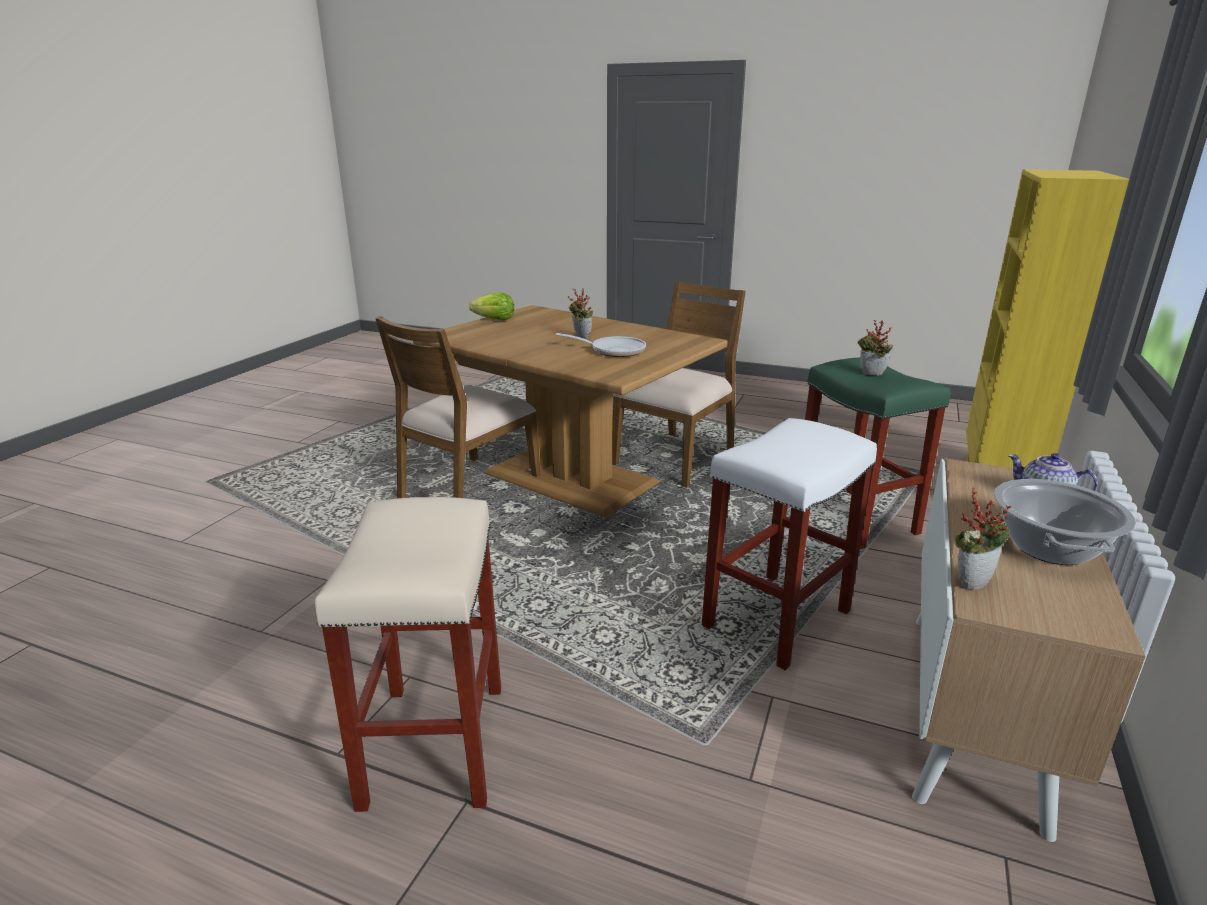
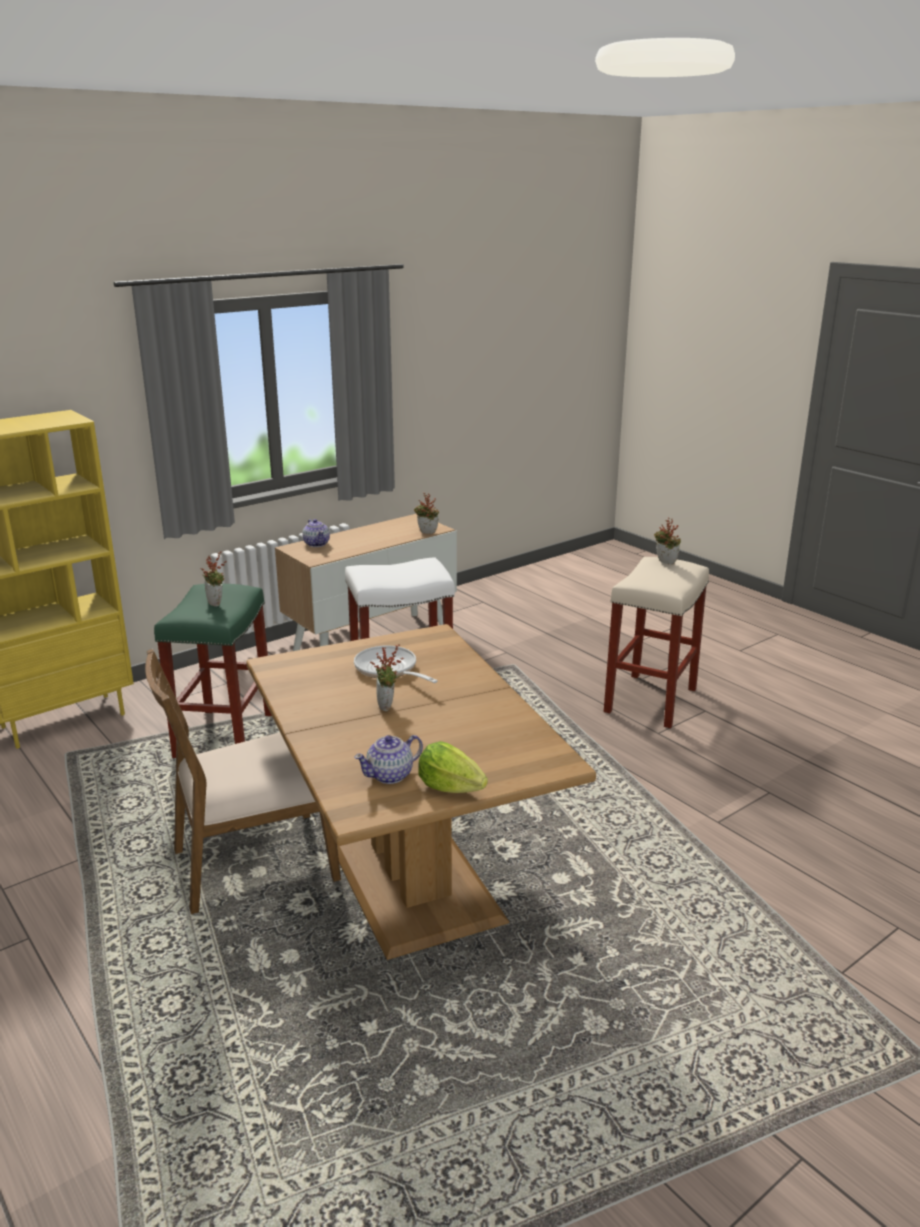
camera: 150 degrees left, 0 degrees up
brown chair [375,316,540,498] -> none
cooking pot [994,479,1136,565] -> none
none -> teapot [354,735,423,784]
none -> potted plant [654,517,681,564]

